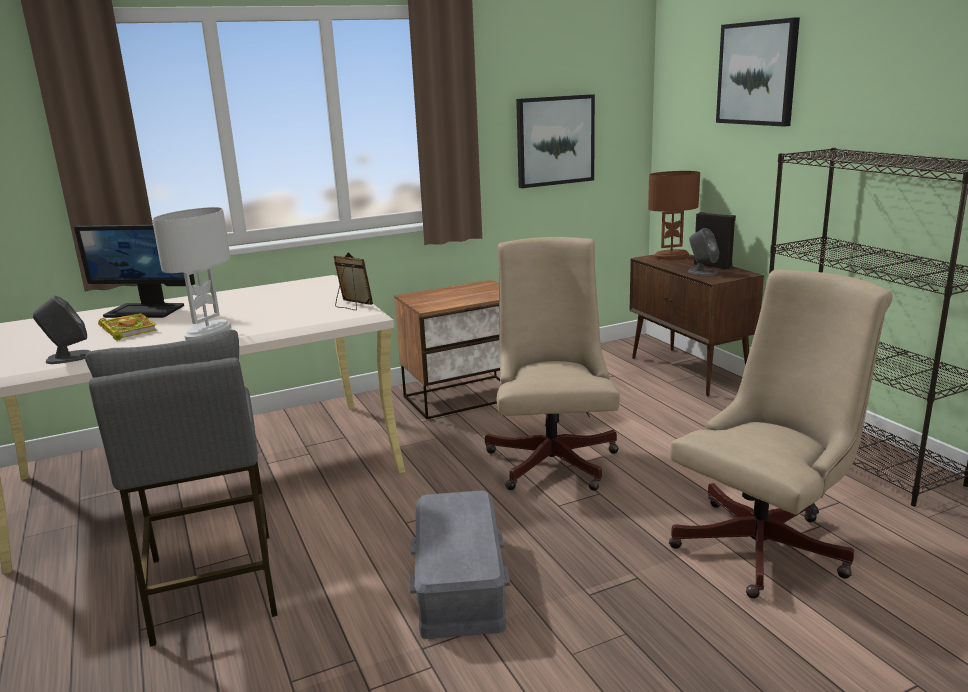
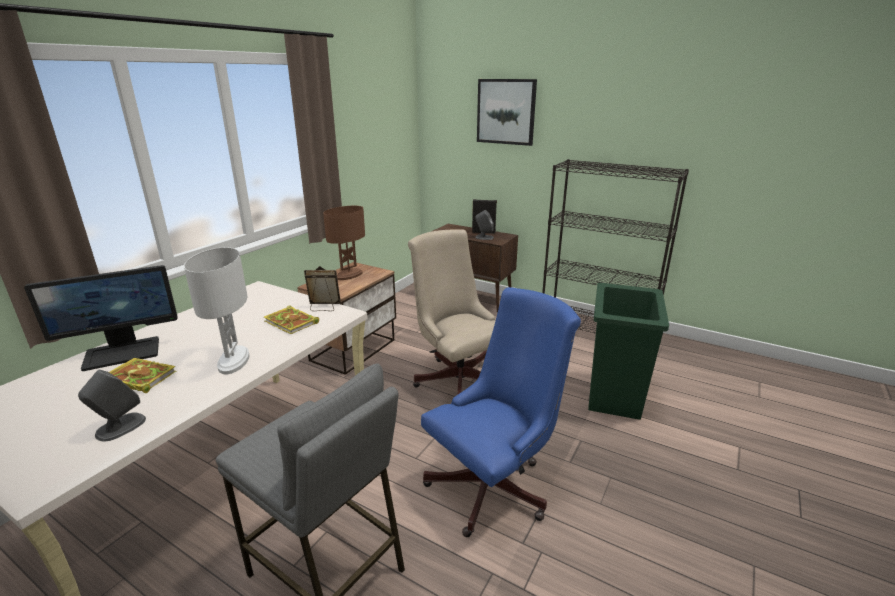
camera: 35 degrees left, 5 degrees up
grey storage box [410,490,510,639] -> blue office chair [421,287,581,537]
picture [516,94,595,188] -> none
brown table lamp [648,171,700,259] -> brown table lamp moved to [323,206,365,280]
beige office chair [669,270,893,599] -> green trash can [588,283,669,420]
none -> book [264,305,319,334]

